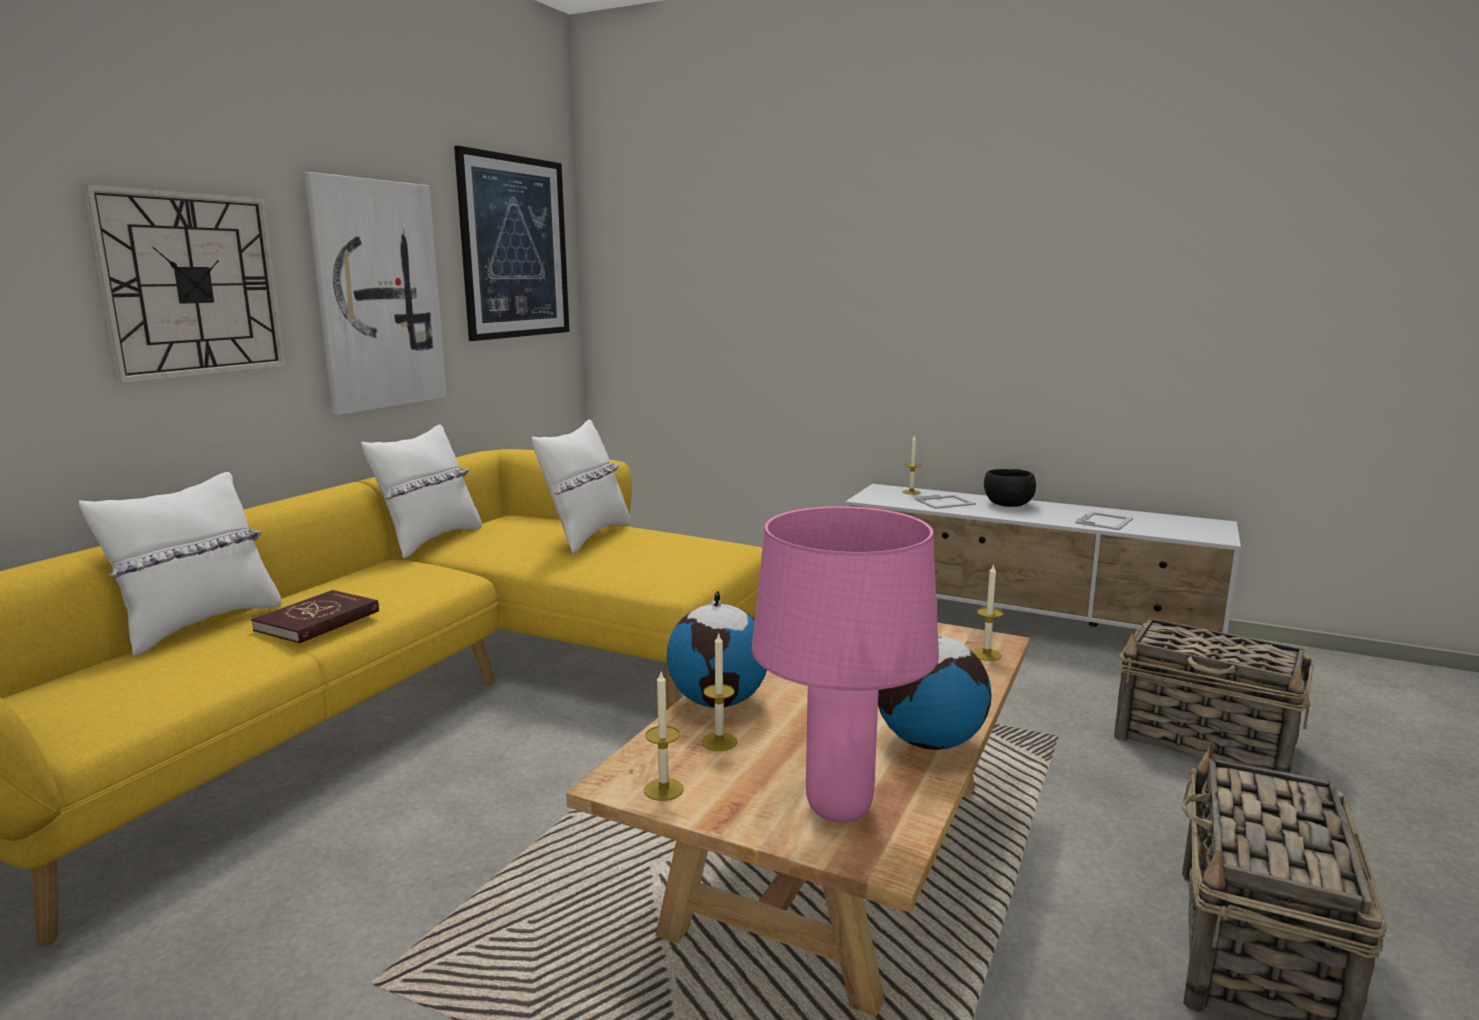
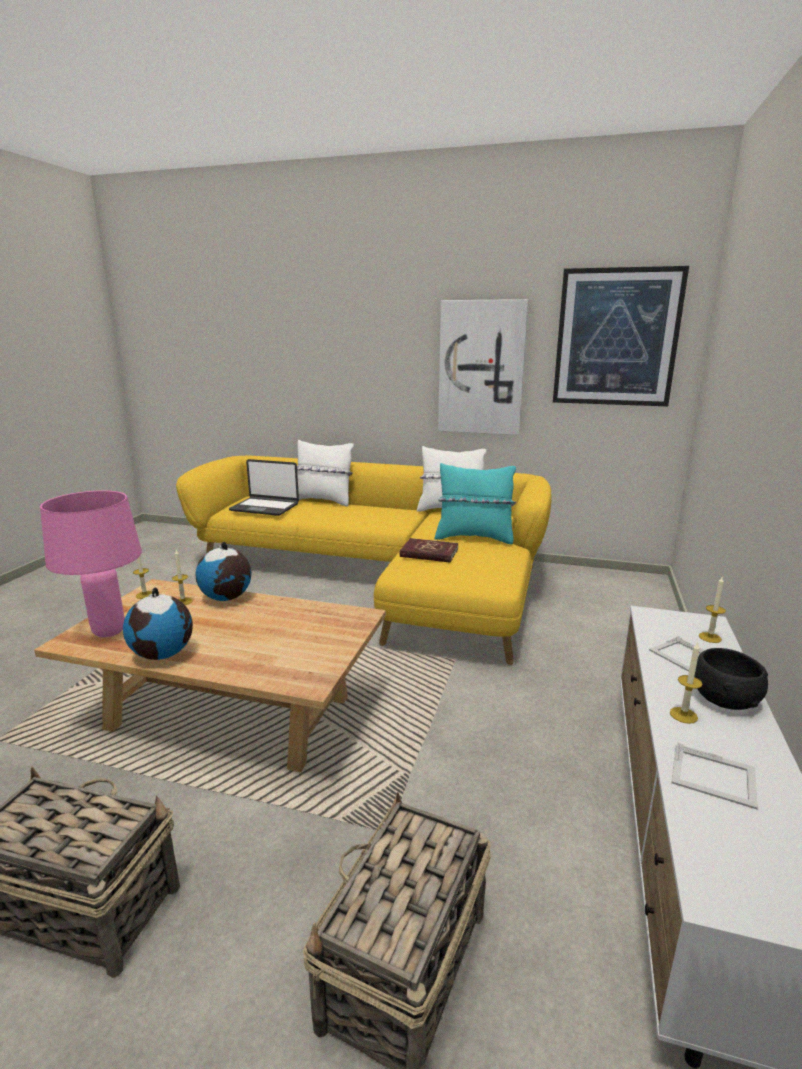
camera: 80 degrees right, 5 degrees up
wall clock [81,184,286,384] -> none
red book [251,590,379,644] -> red book moved to [400,538,459,563]
white pillow [531,419,630,554] -> turquoise pillow [435,463,516,544]
candle [973,563,1003,661] -> candle moved to [670,642,703,724]
none -> laptop [229,459,299,516]

